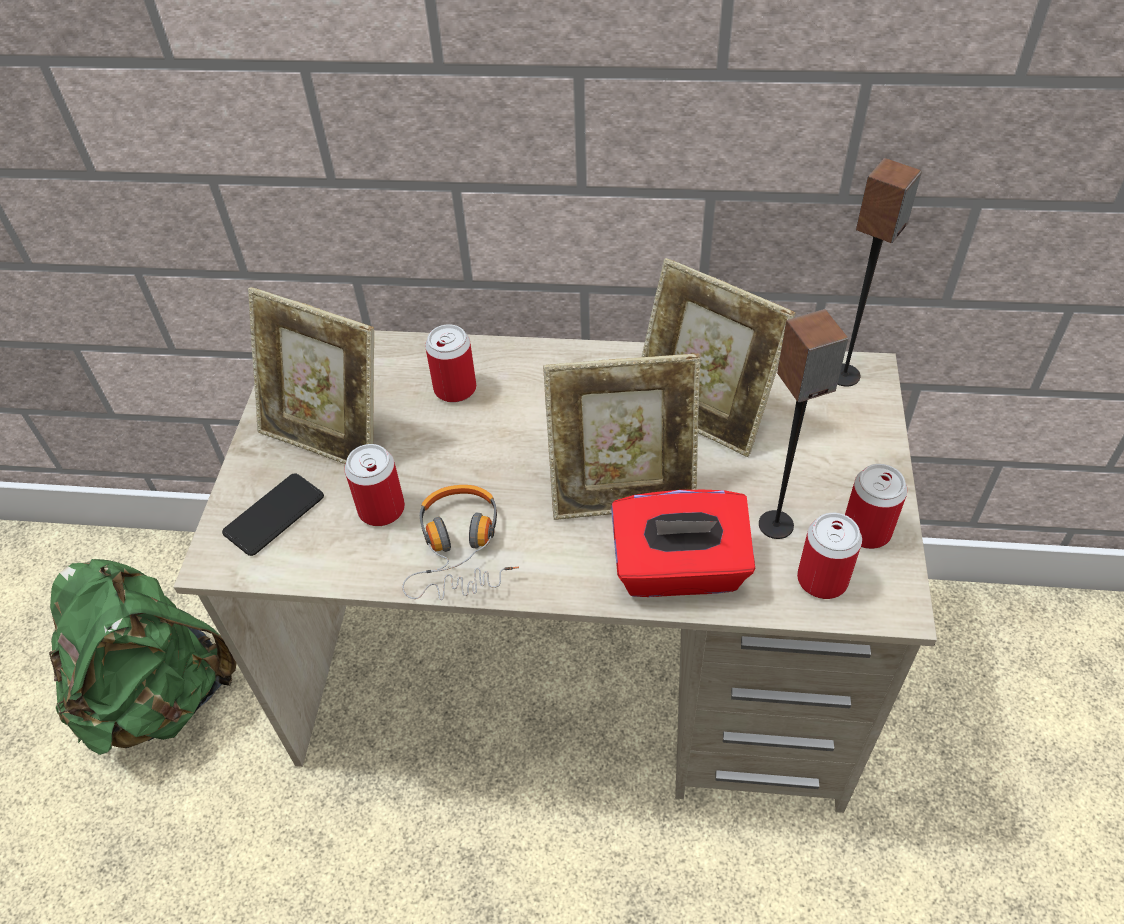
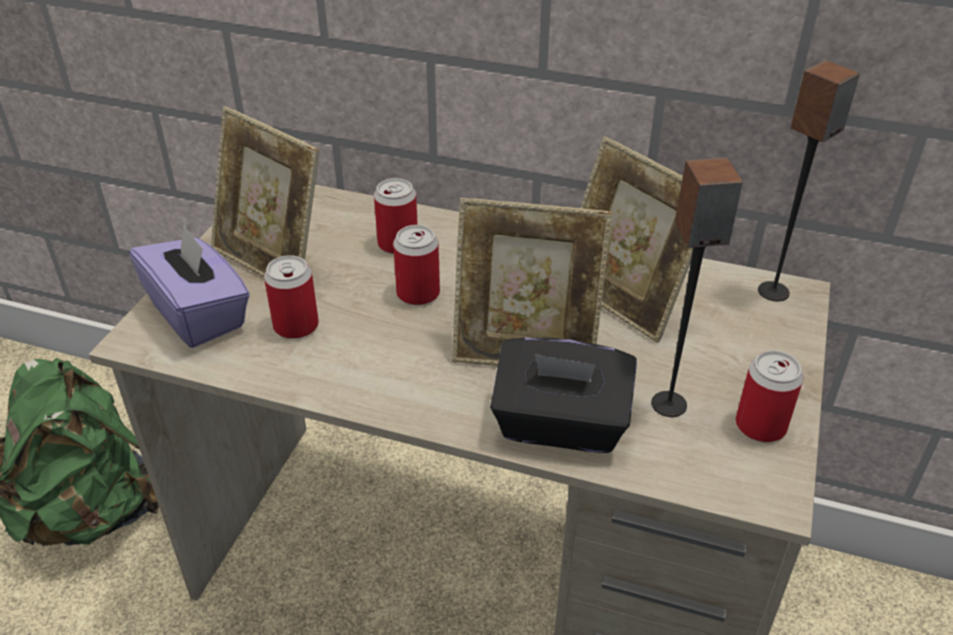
camera: 10 degrees right, 10 degrees down
phone [222,473,324,556] -> purple tissue box [129,224,250,348]
headphones [402,485,519,600] -> none
red tissue box [611,490,755,597] -> black tissue box [490,337,637,453]
can [797,513,862,599] -> can moved to [393,225,440,305]

